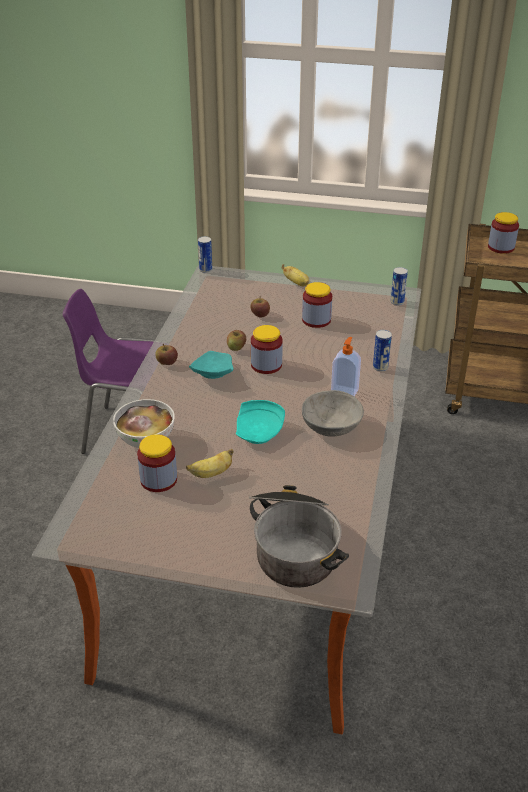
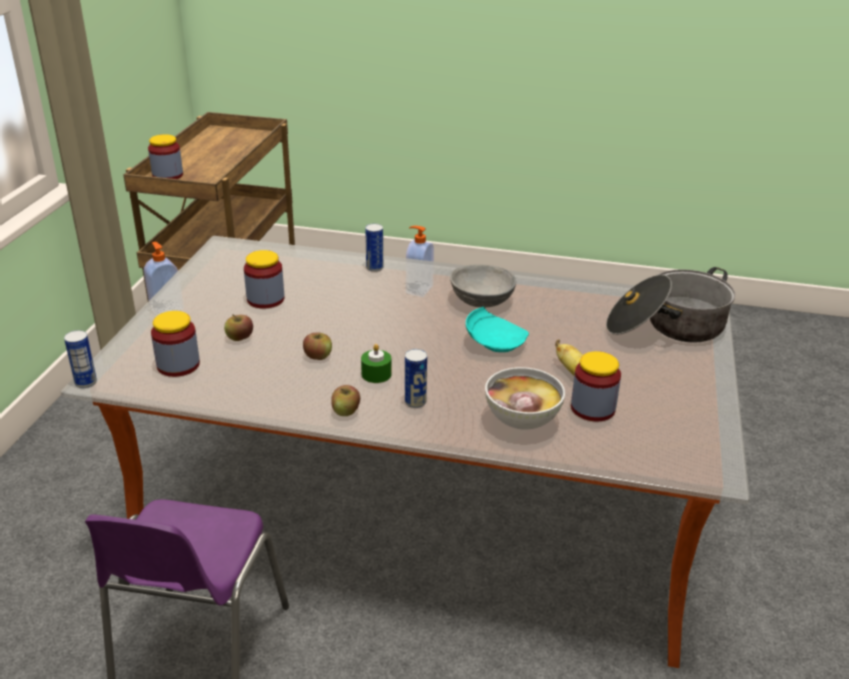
camera: 90 degrees left, 5 degrees down
turquoise plate [189,351,234,379] -> green candle [361,344,392,383]
jar [251,325,283,374] -> jar moved to [151,311,200,377]
banana [282,264,310,286] -> soap dispenser [144,242,184,316]
can [390,267,408,306] -> can moved to [405,349,427,408]

